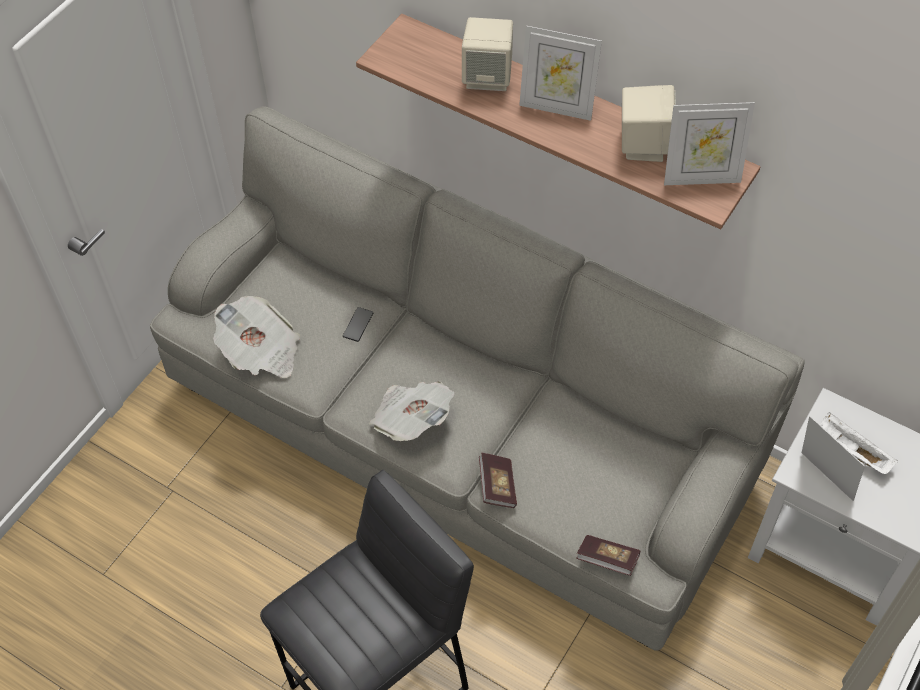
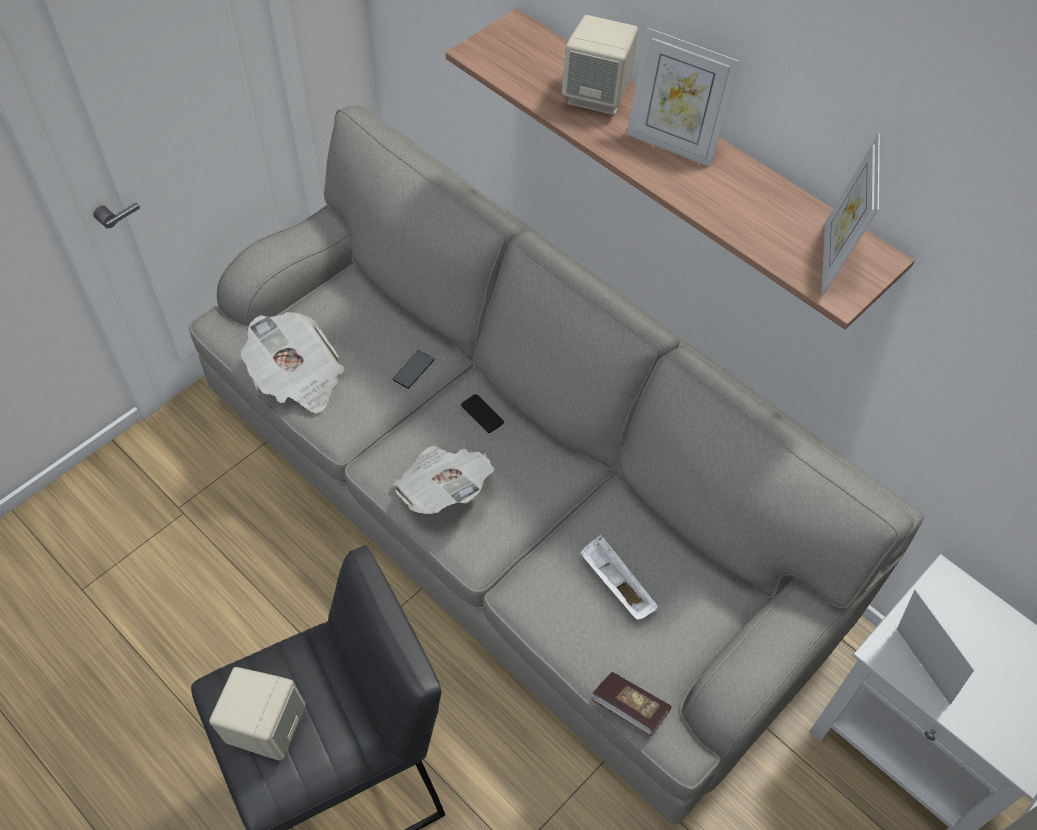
camera: 10 degrees right, 0 degrees up
book [479,453,517,508] -> none
beige speaker [622,85,676,162] -> beige speaker moved to [209,667,305,761]
picture frame [664,102,755,185] -> picture frame turned 90 degrees clockwise [821,133,880,297]
white tray [820,412,898,474] -> white tray moved to [580,535,659,620]
none -> phone [461,394,504,433]

